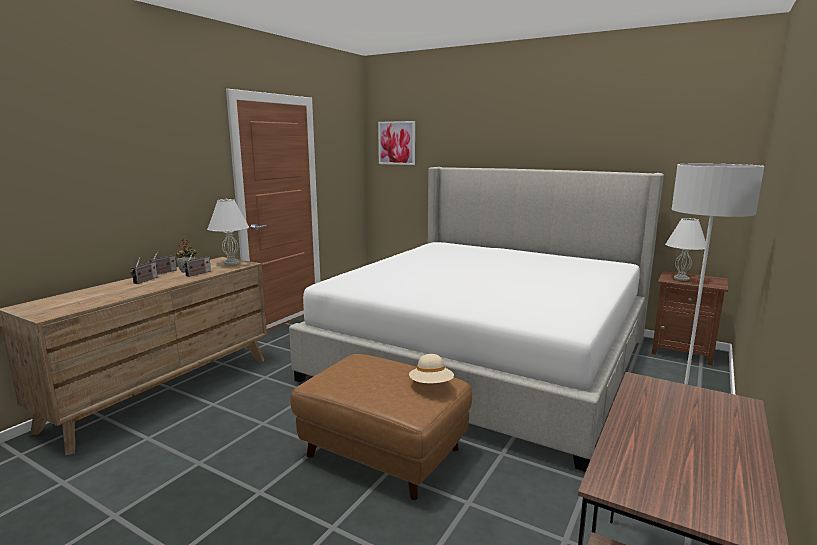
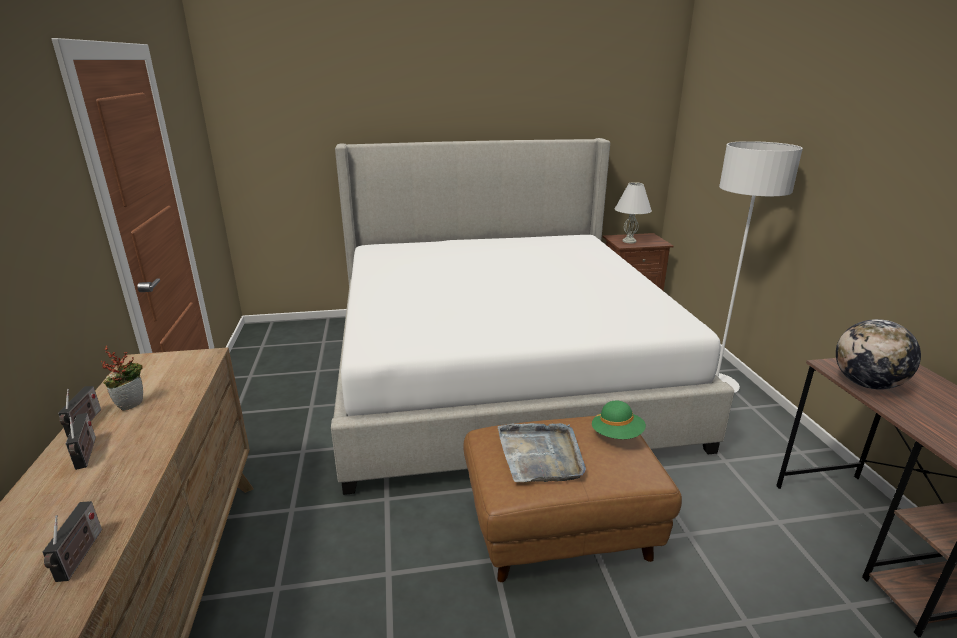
camera: 40 degrees left, 10 degrees up
radio [183,252,211,277] -> radio moved to [43,501,102,582]
white table lamp [207,198,249,265] -> none
picture [378,121,415,165] -> none
beige hat [409,354,454,383] -> green hat [592,401,646,439]
none -> grey tray [498,423,586,482]
none -> globe [836,319,921,390]

